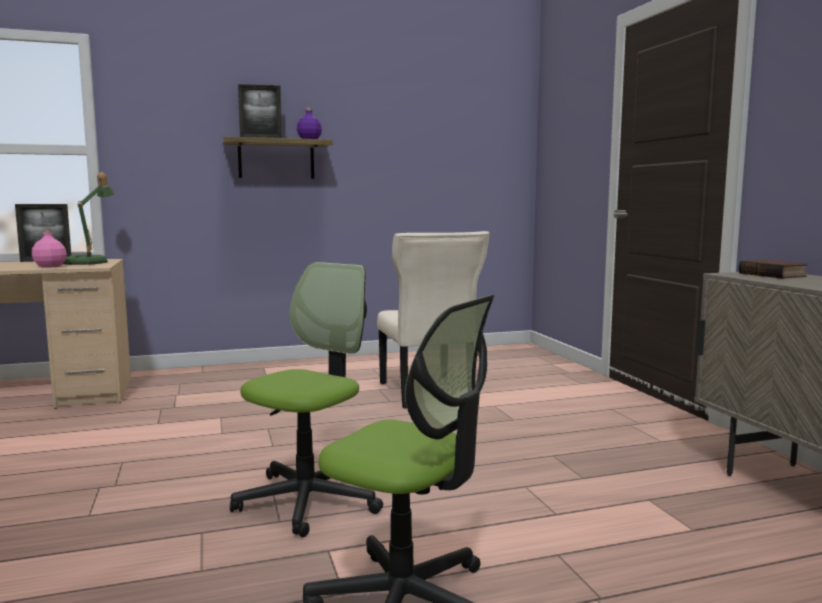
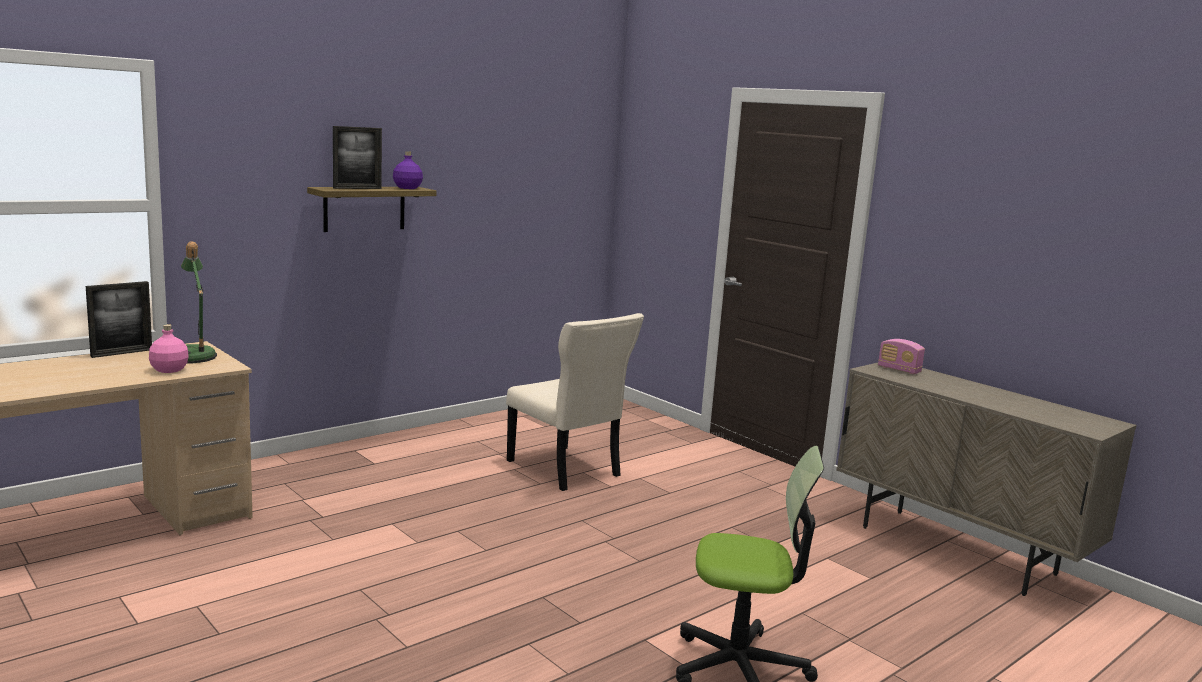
camera: 25 degrees left, 5 degrees up
office chair [230,262,383,537] -> none
book [739,260,808,279] -> radio [878,339,925,374]

